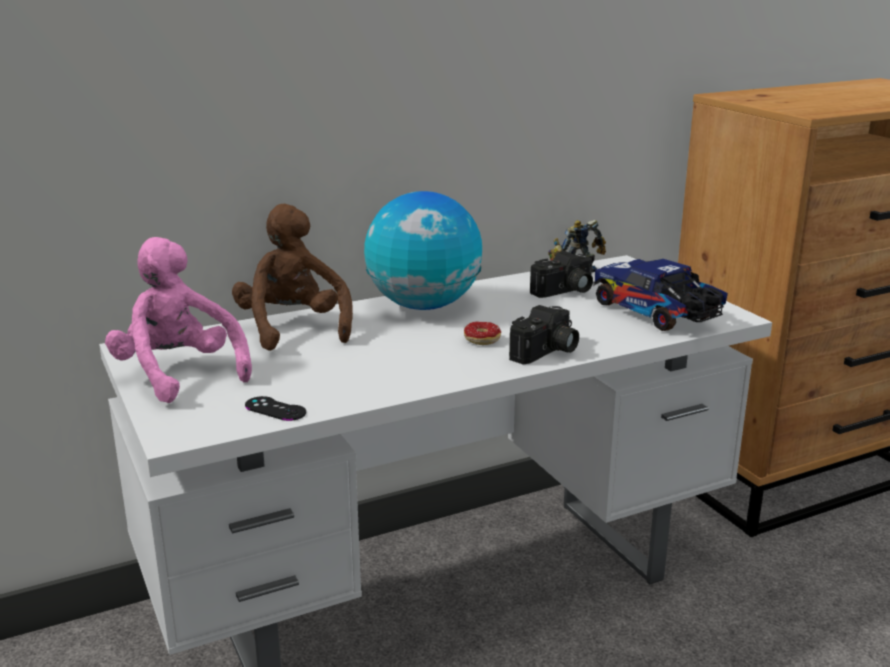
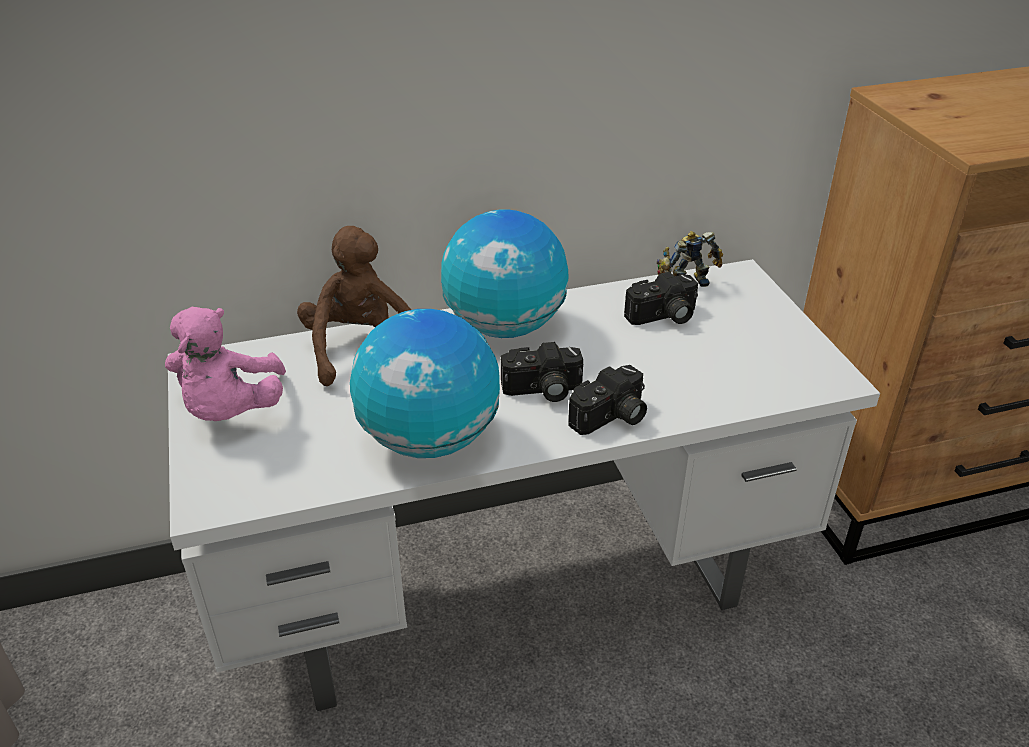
camera: 10 degrees right, 15 degrees up
pink plush toy [105,237,252,403] -> pink plush toy turned 150 degrees counterclockwise [165,307,286,421]
black game controller [245,396,306,421] -> none
donut [464,322,501,345] -> camera [501,342,583,402]
toy truck [593,259,728,331] -> none
none -> globe [350,309,500,458]

